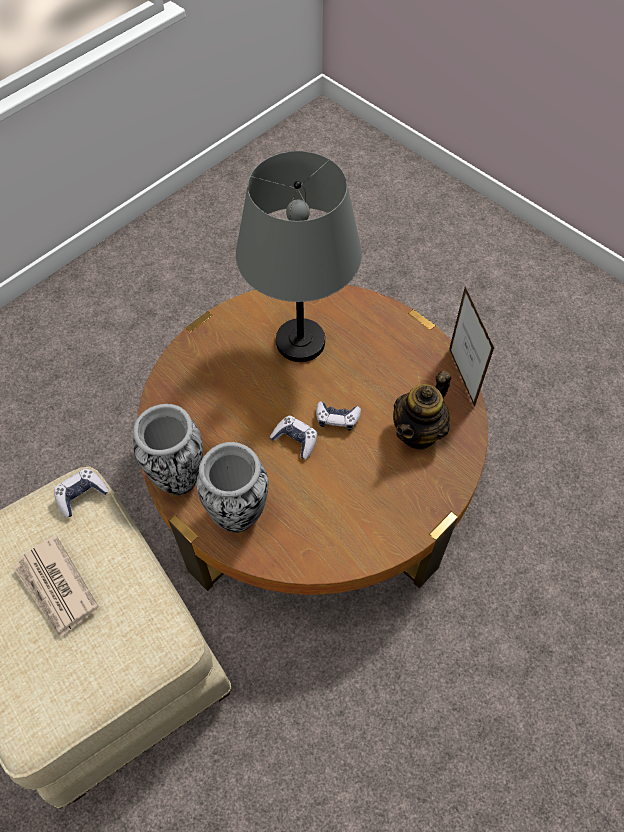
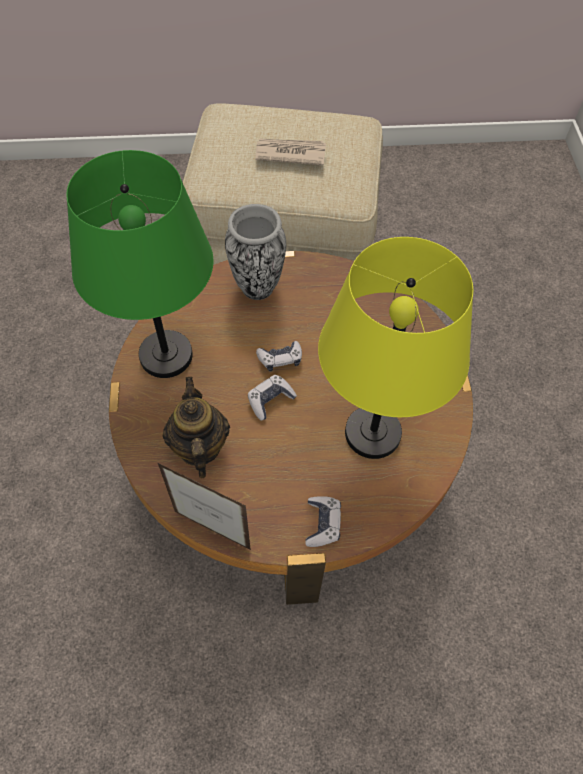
camera: 130 degrees right, 0 degrees up
game controller [54,468,109,518] -> game controller moved to [305,496,341,547]
vase [133,404,203,495] -> none
grey table lamp [236,151,362,362] -> yellow table lamp [318,237,473,459]
none -> green table lamp [66,150,213,378]

